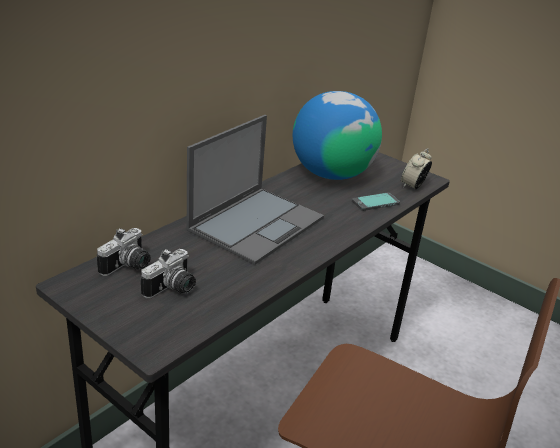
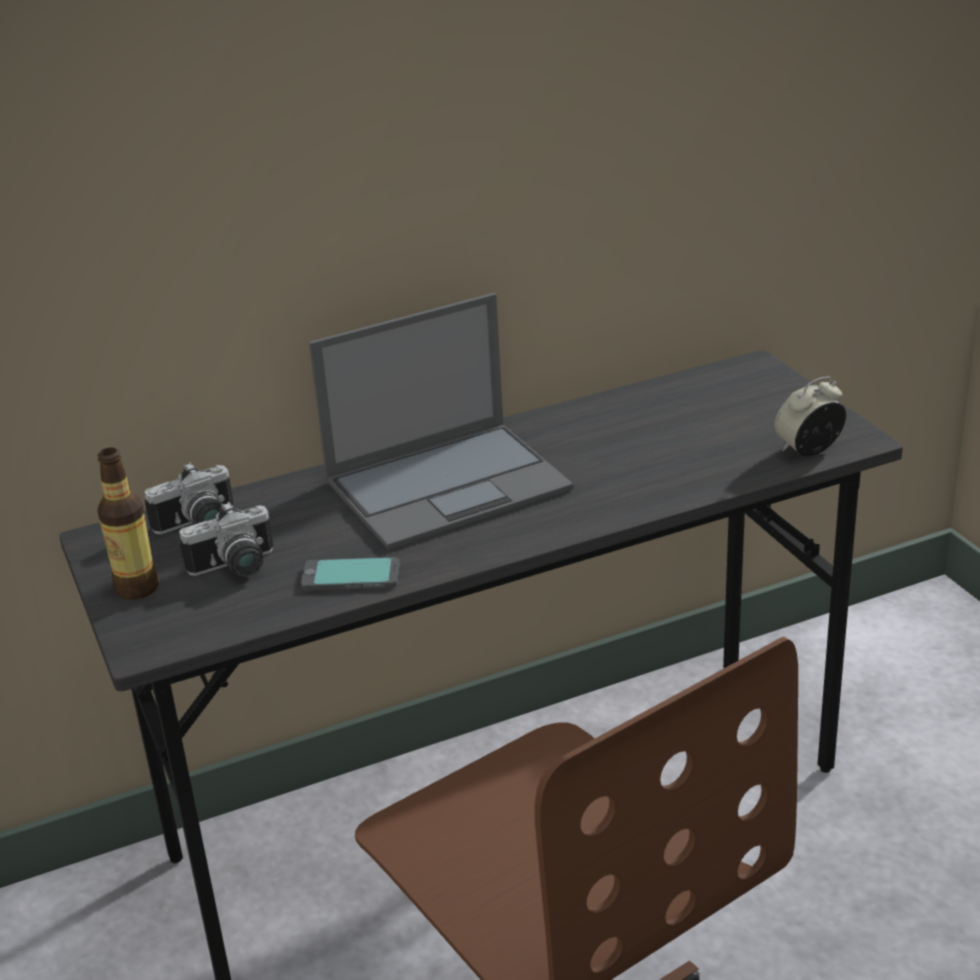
camera: 30 degrees right, 0 degrees up
globe [293,91,382,180] -> none
phone [352,193,400,211] -> phone moved to [301,557,400,591]
none -> bottle [97,448,159,600]

